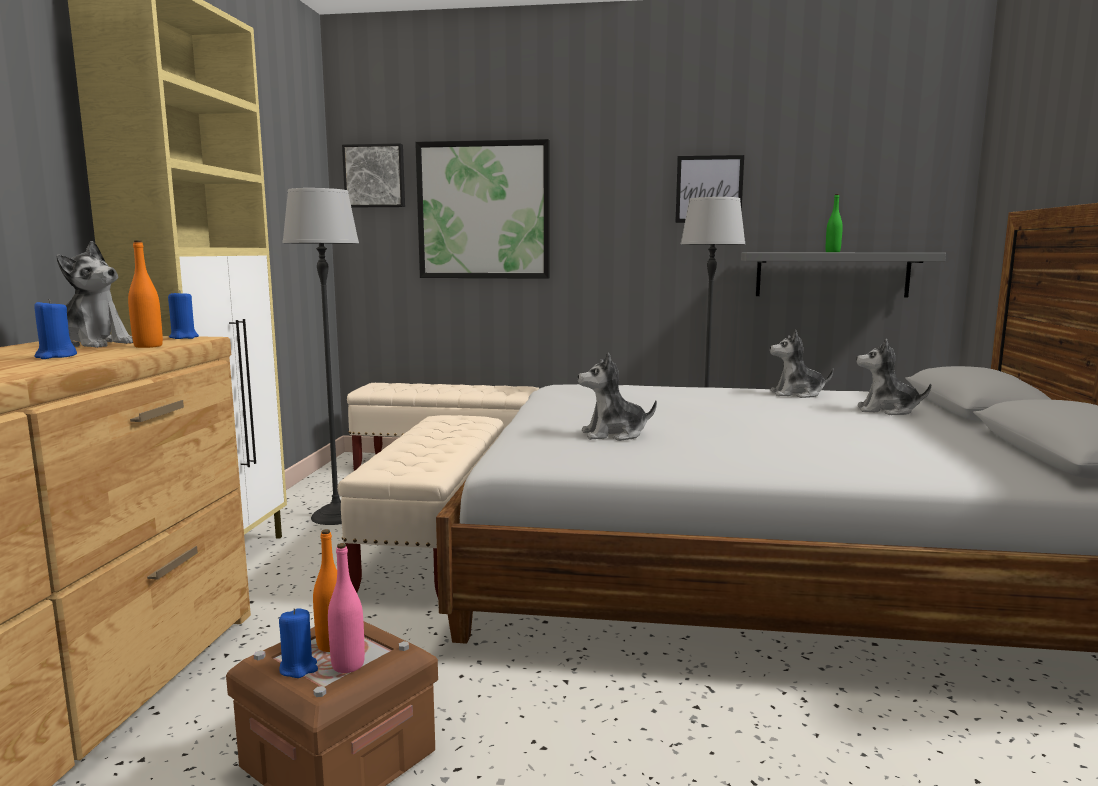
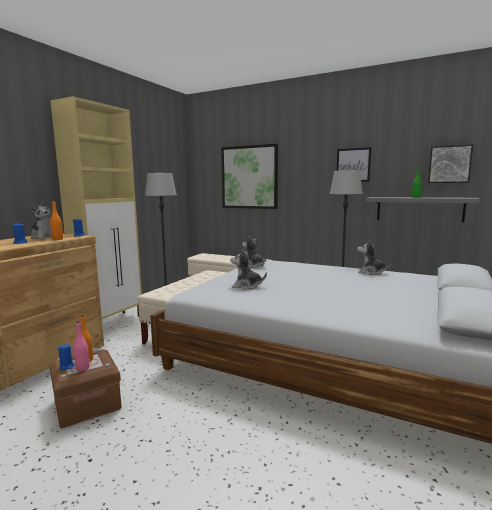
camera: 20 degrees right, 0 degrees up
picture [342,143,405,208] -> picture moved to [428,144,473,183]
plush toy [856,339,931,415] -> plush toy moved to [242,236,267,268]

